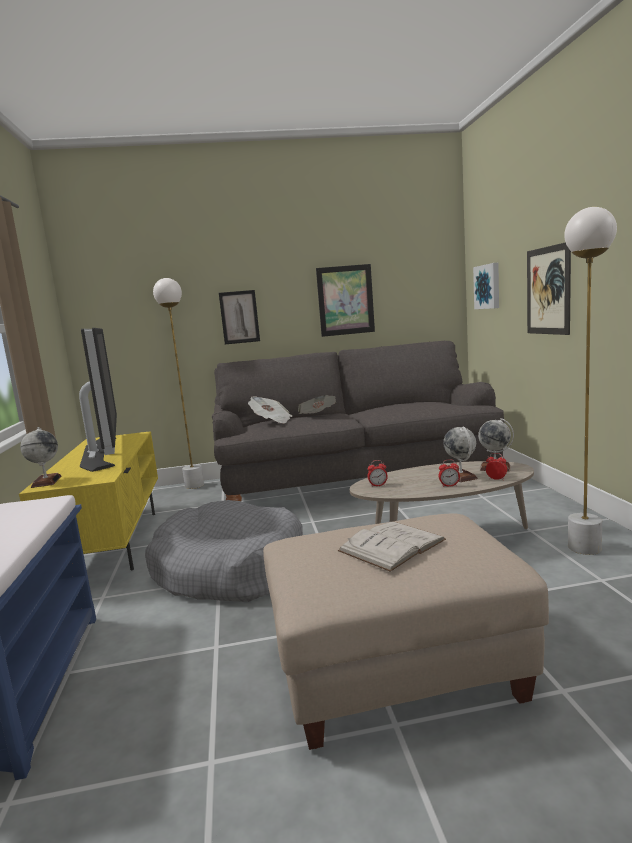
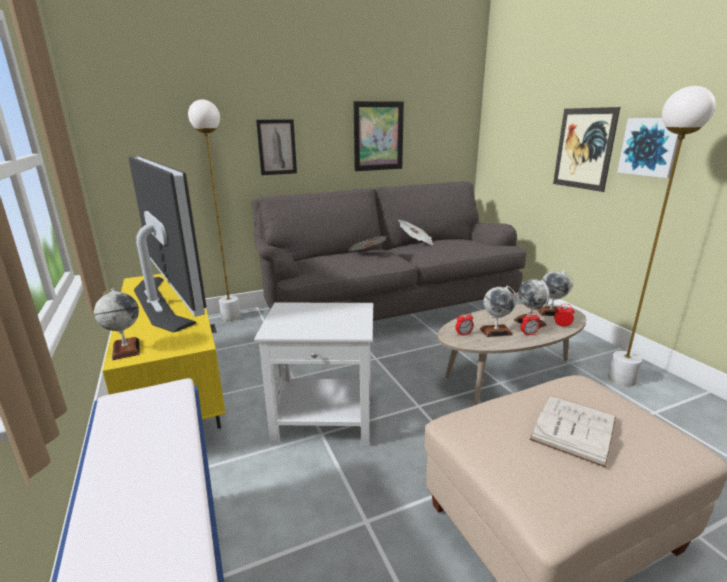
camera: 15 degrees left, 10 degrees up
grey dog bed [145,500,303,602] -> white side table [254,303,373,446]
newspaper [248,396,292,423] -> newspaper moved to [398,220,433,245]
picture [473,263,499,309] -> picture moved to [617,118,679,178]
none -> globe [479,286,517,337]

